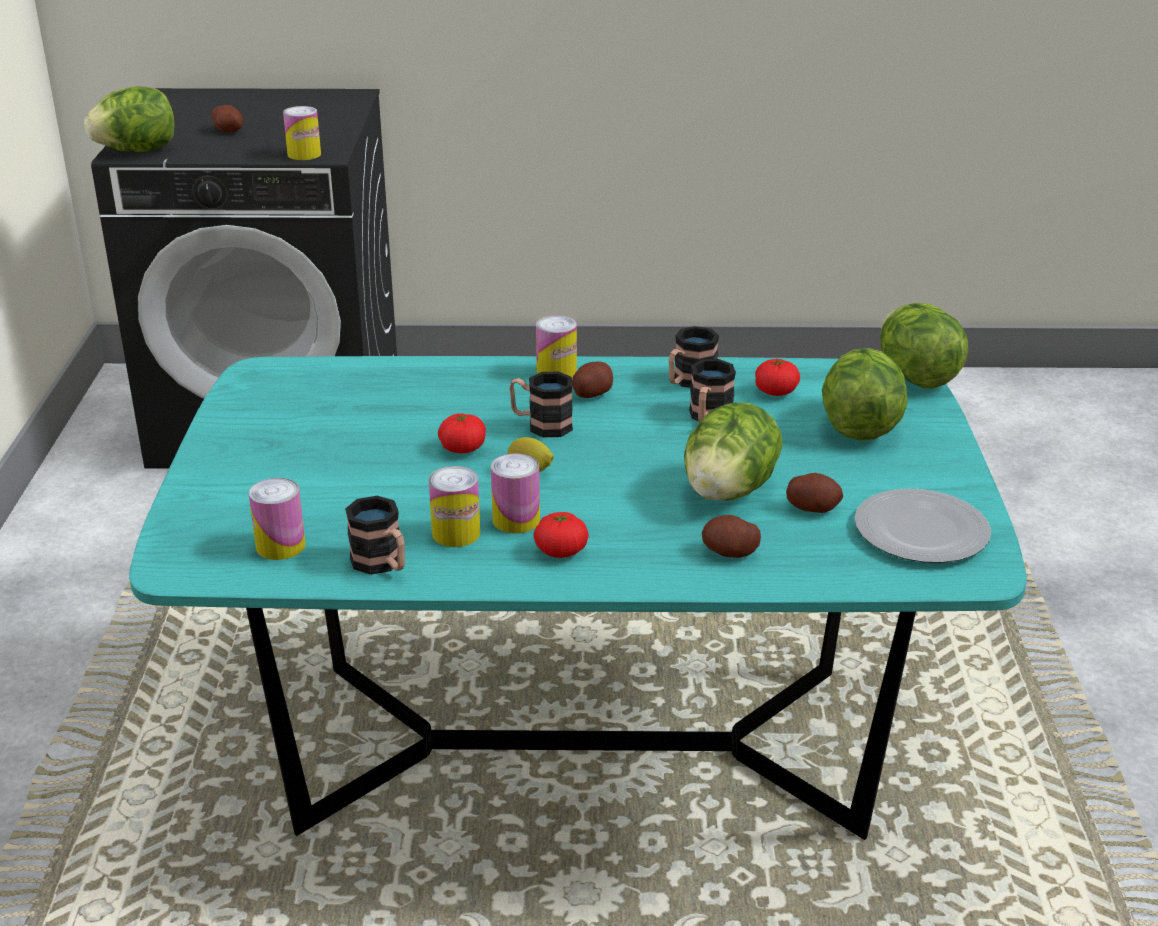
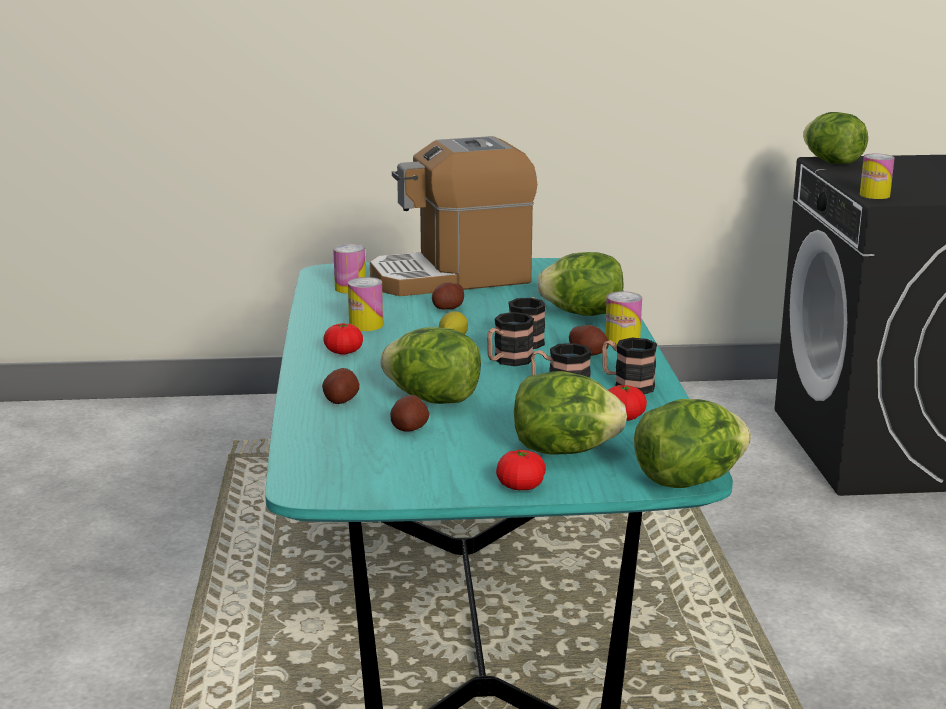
camera: 85 degrees right, 10 degrees down
potato [212,105,243,132] -> potato moved to [432,282,464,309]
mug [345,496,405,575] -> mug moved to [487,312,534,366]
tomato [438,413,486,453] -> tomato moved to [496,450,546,490]
can [491,453,540,533] -> none
plate [854,488,991,563] -> none
none -> coffee machine [370,136,537,296]
none -> lettuce [537,252,624,316]

